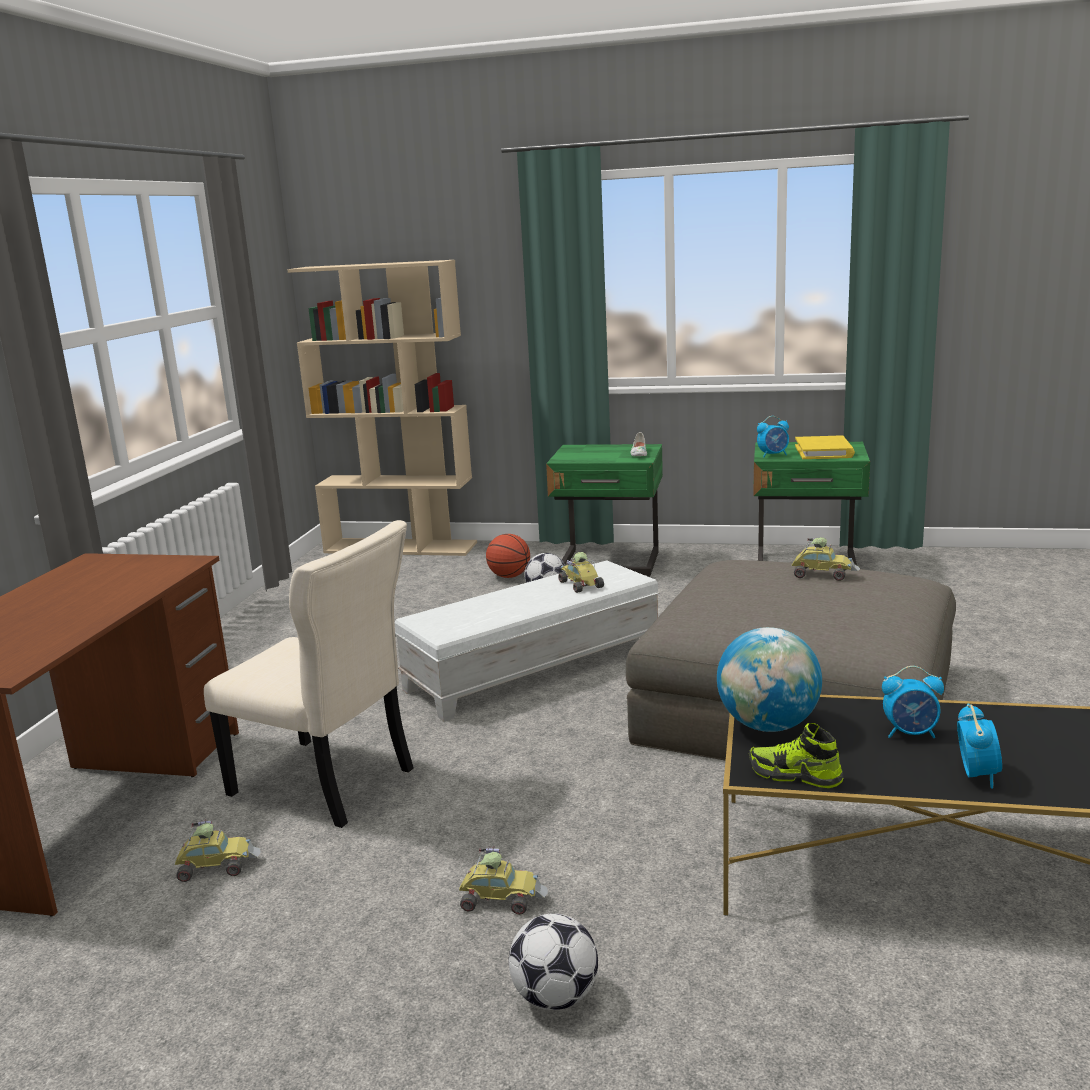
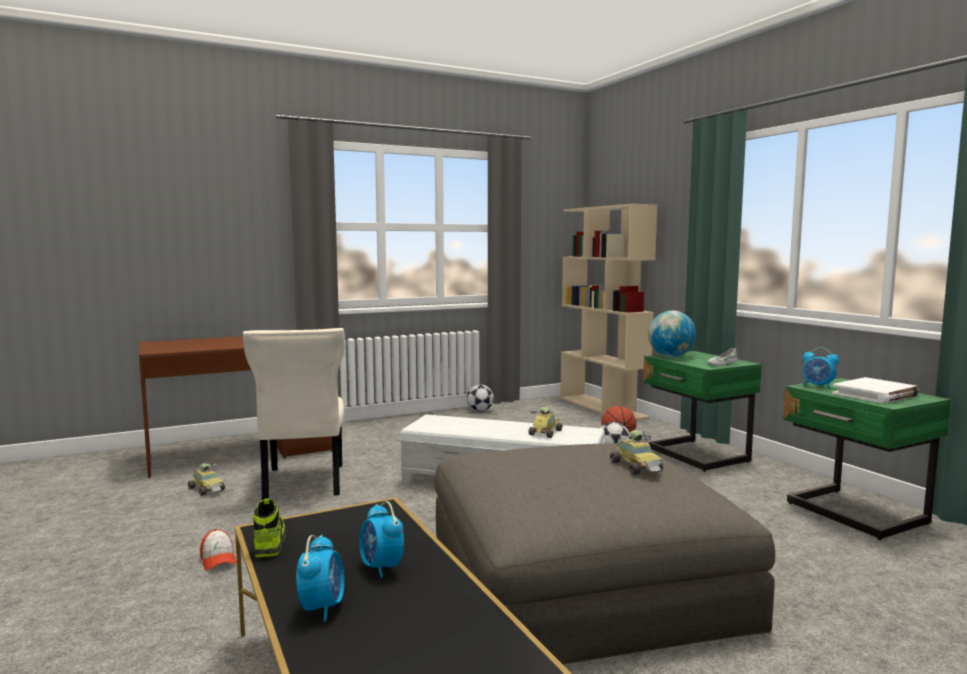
camera: 50 degrees right, 10 degrees down
toy car [459,846,548,915] -> cap [200,529,237,570]
football [509,913,598,1010] -> football moved to [467,384,494,412]
globe [717,627,822,732] -> globe moved to [648,311,696,357]
yellow book [795,435,855,459] -> white book [832,377,919,404]
alarm clock [957,703,1002,788] -> alarm clock turned 60 degrees counterclockwise [296,535,344,622]

